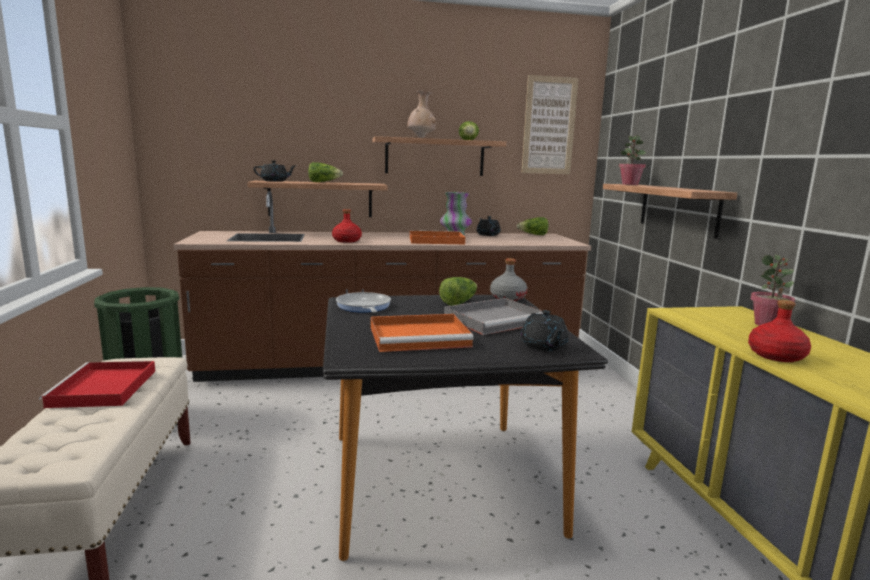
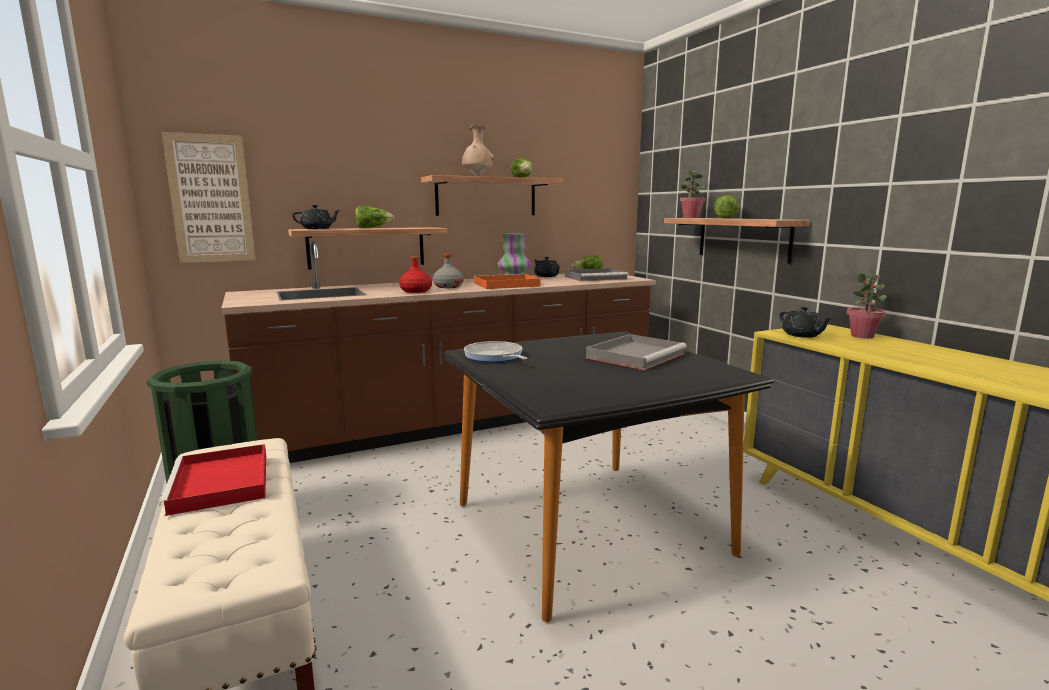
camera: 15 degrees left, 0 degrees up
orange tray [371,314,474,352] -> none
lettuce [439,277,477,306] -> lettuce moved to [714,195,740,218]
grey bottle [490,258,527,301] -> grey bottle moved to [433,253,463,288]
black teapot [521,310,569,351] -> black teapot moved to [780,307,833,338]
picture [522,75,579,174] -> picture moved to [162,132,256,263]
red bottle [748,300,811,362] -> none
none -> grey tray [565,268,628,281]

